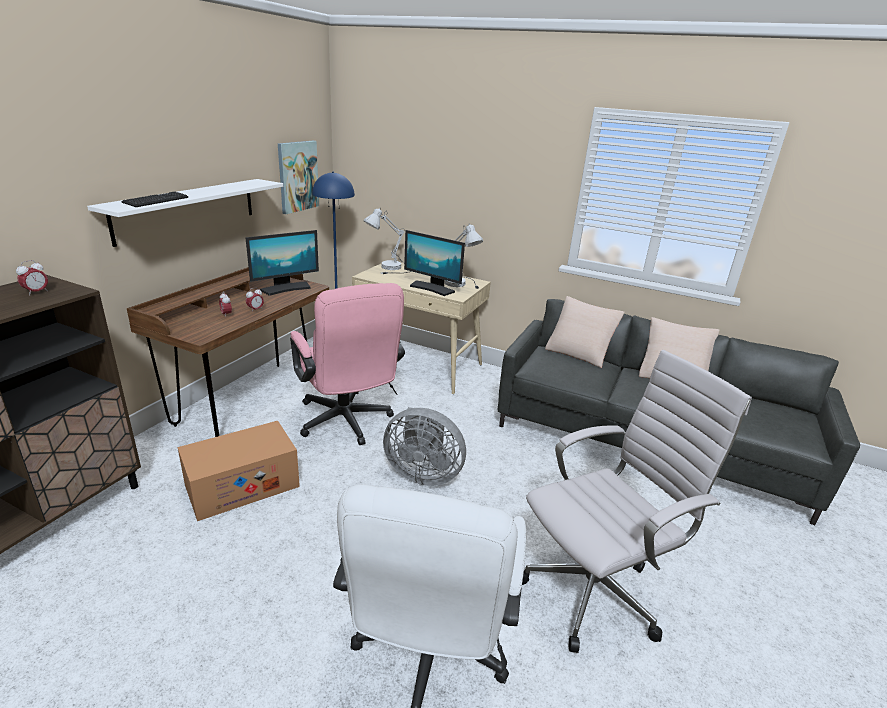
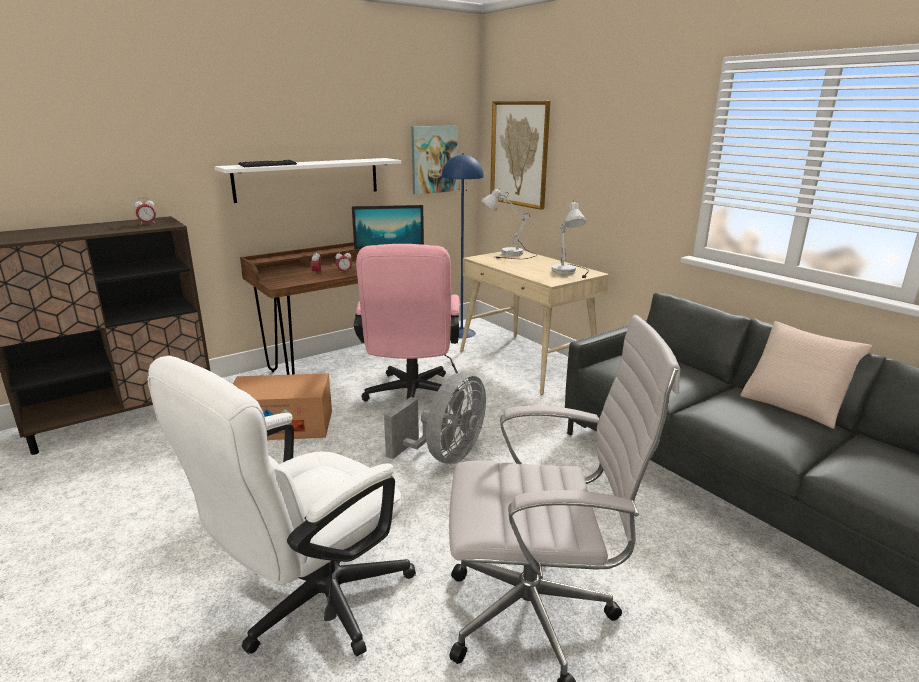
camera: 30 degrees right, 5 degrees down
grey fan [383,407,466,486] -> grey fan turned 105 degrees counterclockwise [384,372,486,464]
monitor [404,230,465,296] -> none
beige pillow [545,296,625,368] -> none
none -> picture [490,101,550,210]

